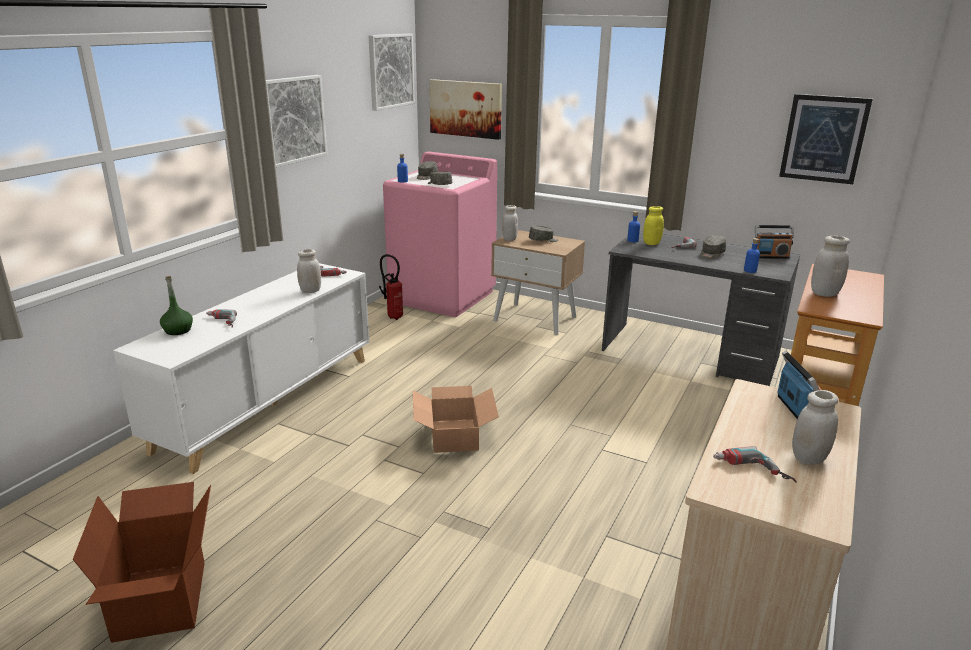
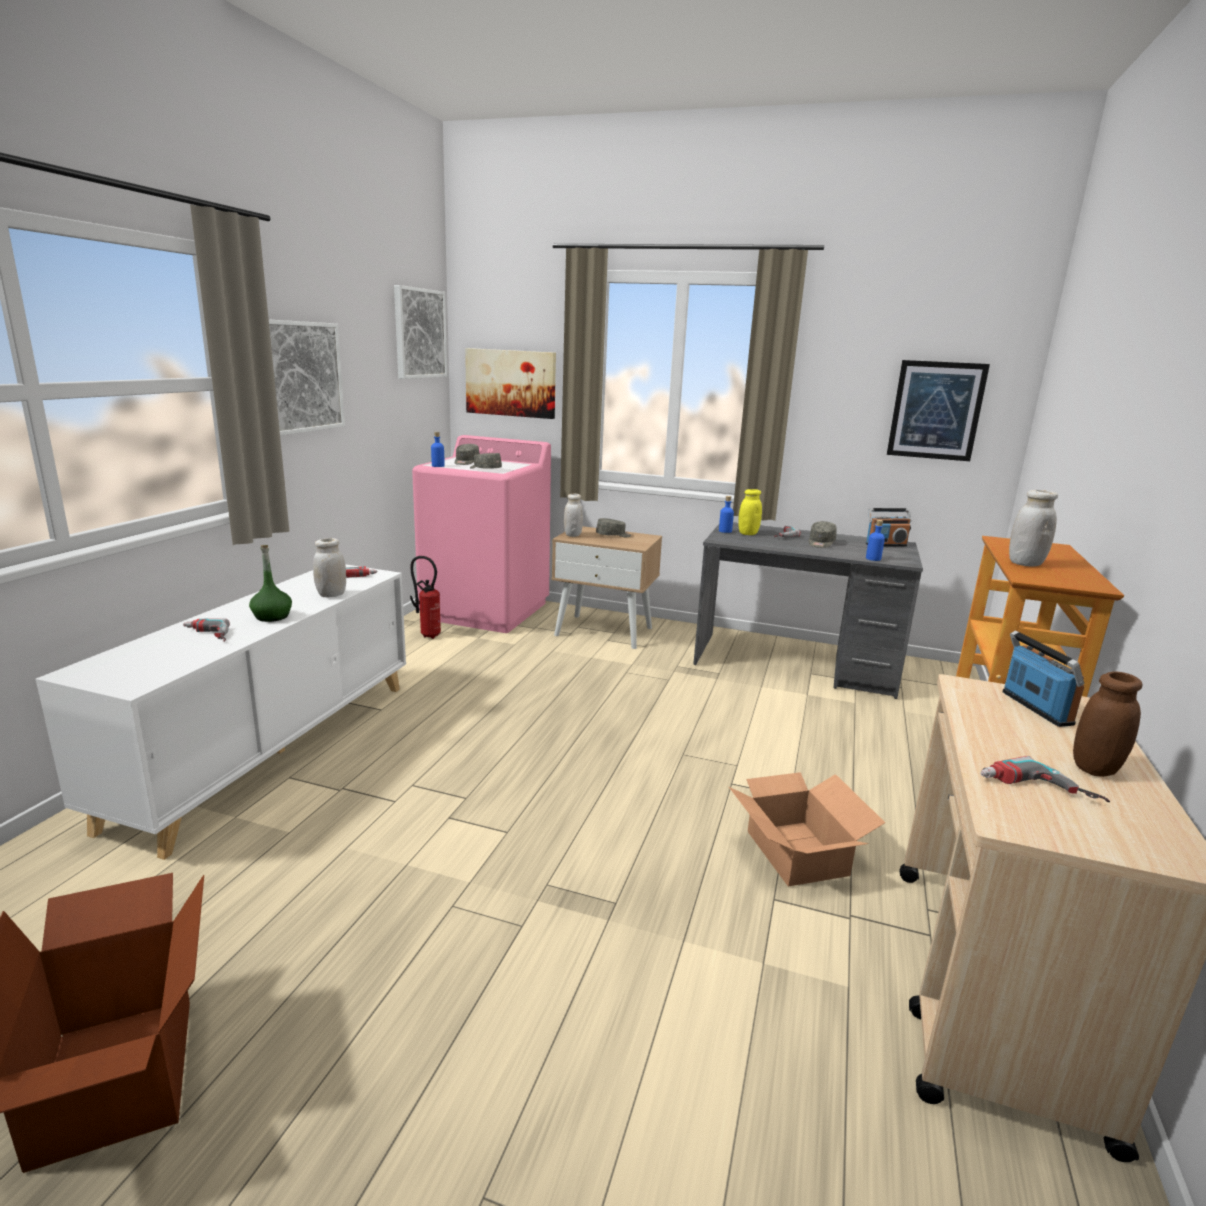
camera: 10 degrees left, 5 degrees down
green bottle [160,276,193,335] -> green bottle moved to [249,545,292,622]
cardboard box [413,386,499,453] -> cardboard box moved to [729,772,885,887]
white jar [792,390,839,465] -> brown jar [1073,671,1142,777]

